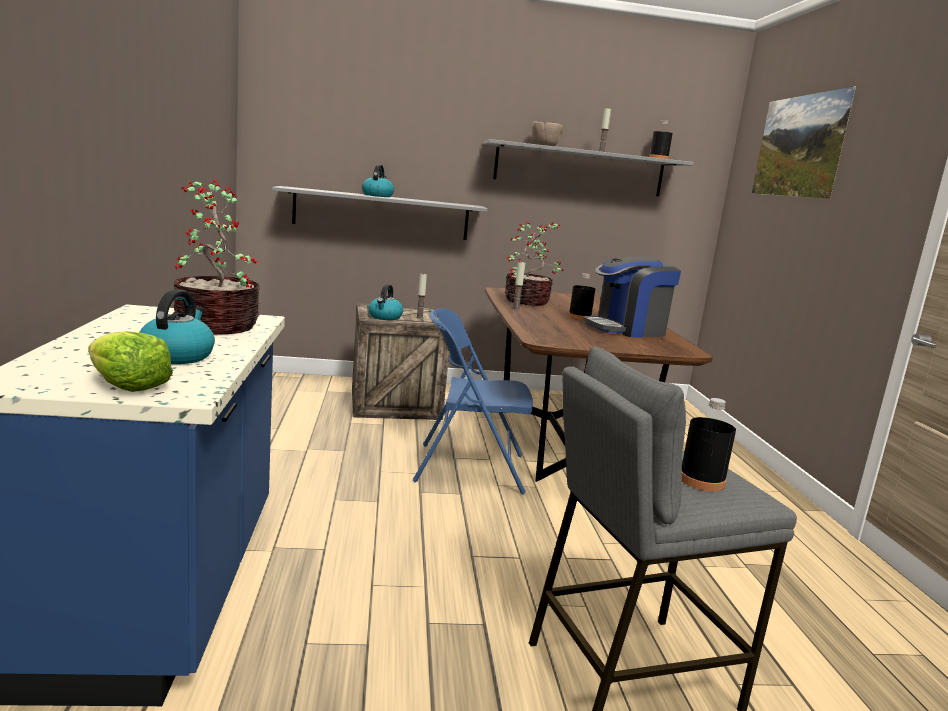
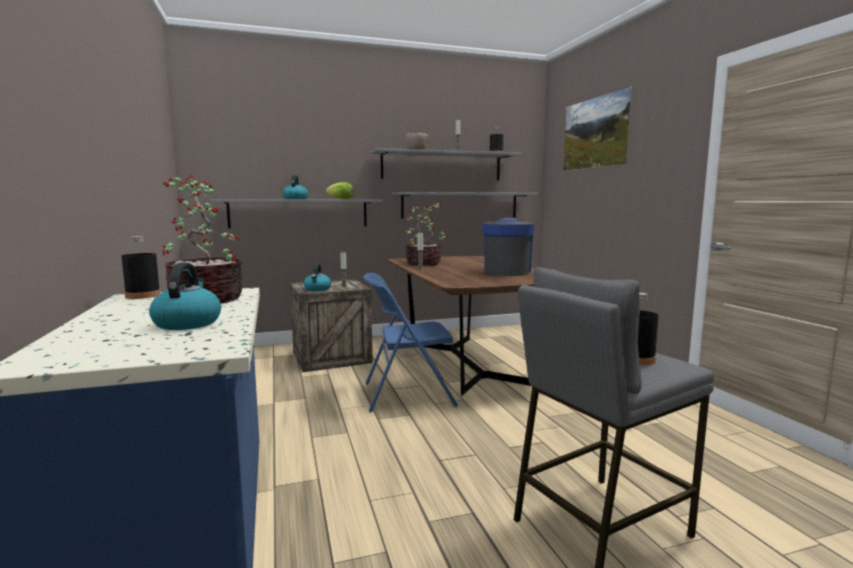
camera: 10 degrees left, 5 degrees down
lettuce [88,331,173,392] -> lettuce moved to [326,182,353,199]
black bottle [568,273,595,320] -> black bottle moved to [121,236,161,299]
coffee machine [583,257,681,337] -> coffee machine turned 135 degrees clockwise [482,218,535,276]
none -> grey shelf [392,192,538,219]

